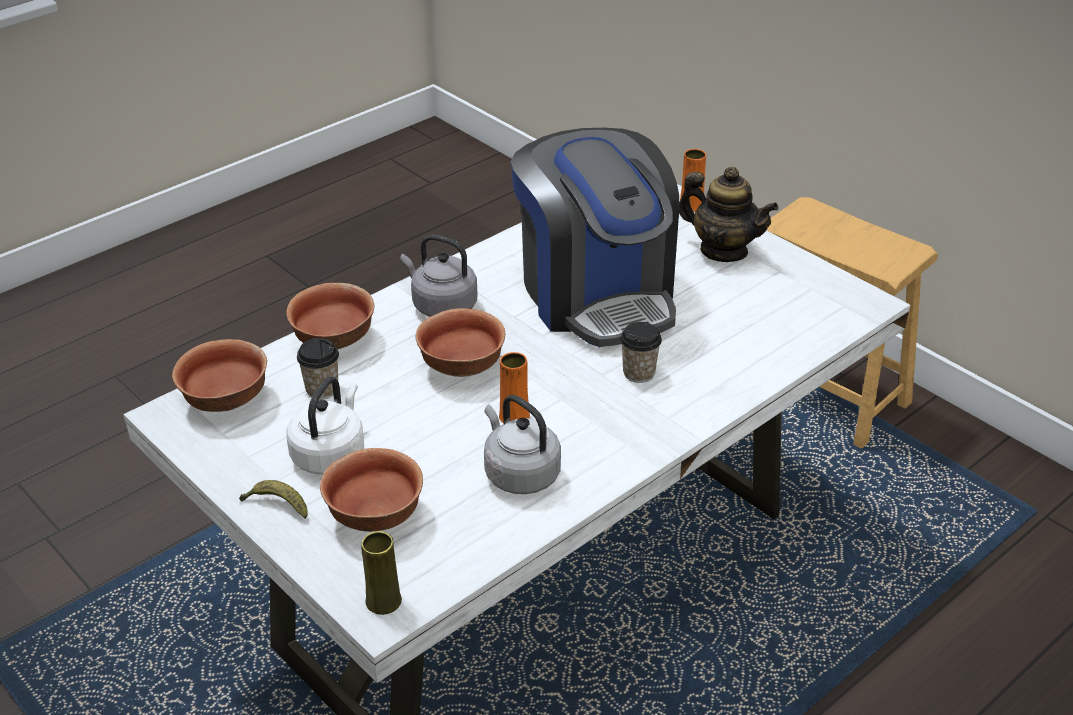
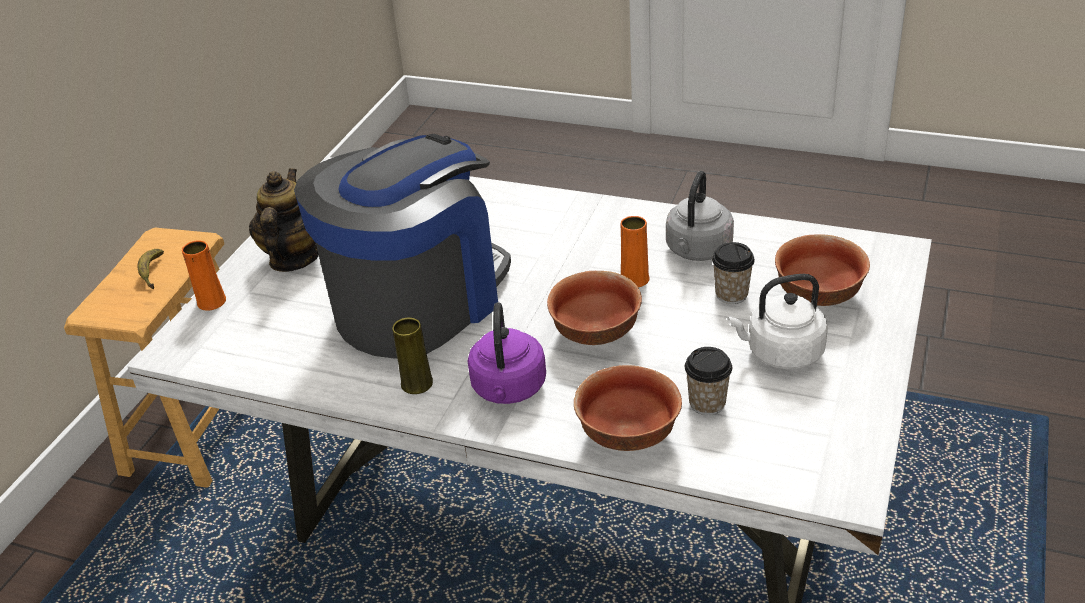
camera: 115 degrees left, 0 degrees up
bowl [172,339,267,412] -> none
banana [239,480,308,519] -> banana moved to [138,249,164,289]
yellow vase [361,531,402,615] -> yellow vase moved to [392,318,433,394]
grey kettle [400,235,477,317] -> purple kettle [468,302,546,404]
cup [620,322,662,383] -> cup moved to [712,242,755,304]

